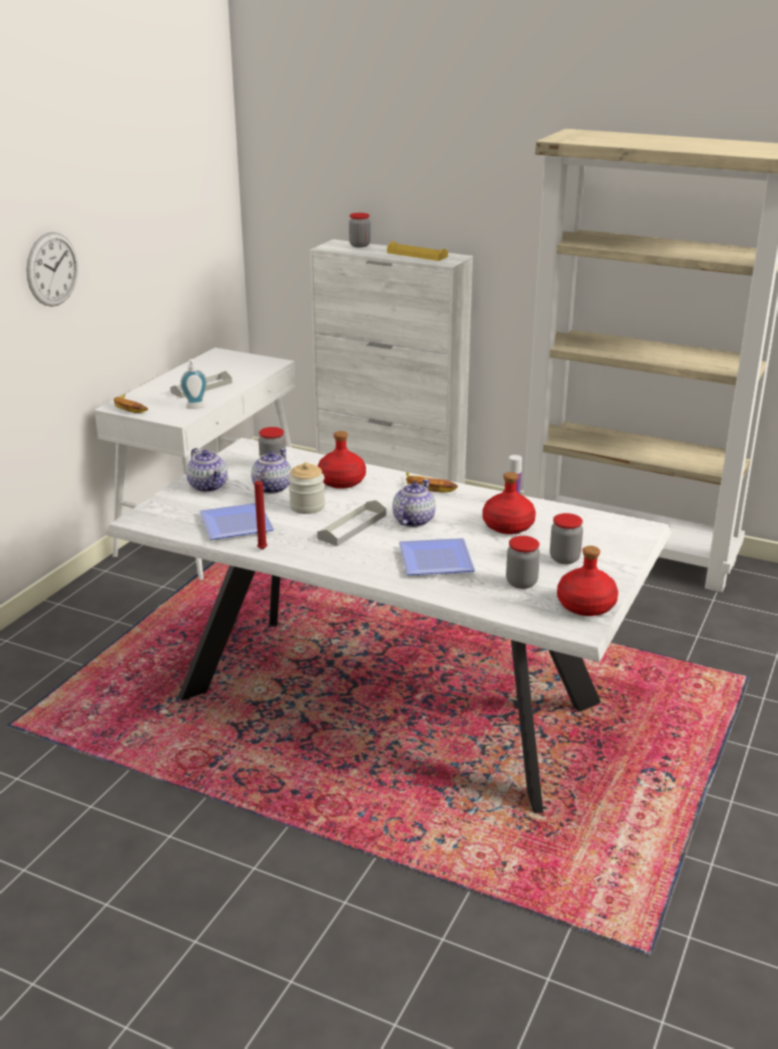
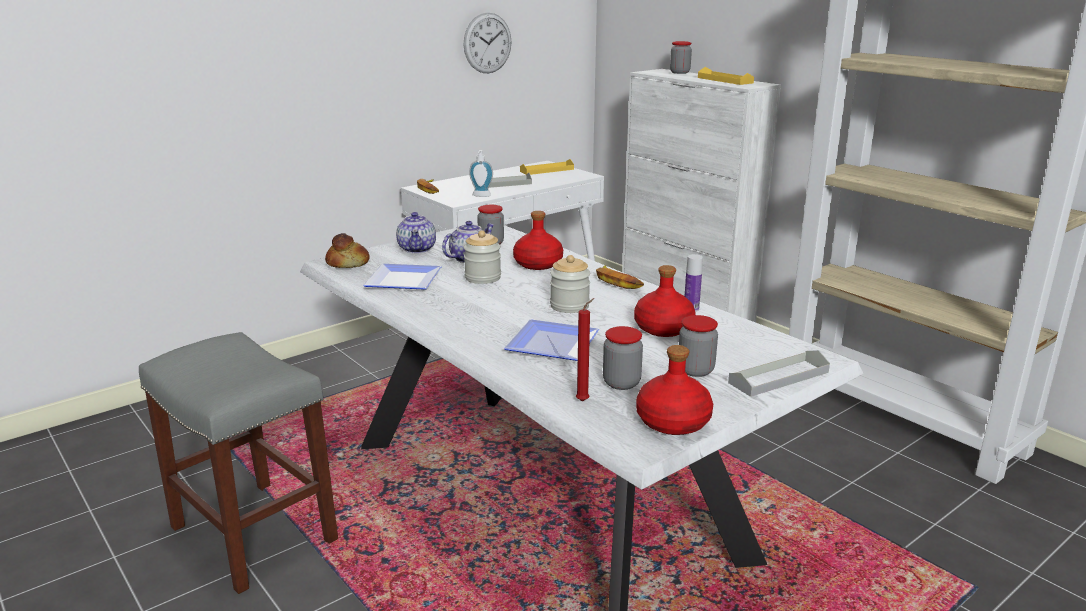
camera: 25 degrees right, 5 degrees down
wall clock [26,232,78,307] -> wall clock moved to [464,13,512,73]
red candle [254,471,267,550] -> red candle moved to [576,298,594,402]
grey tray [317,500,386,546] -> grey tray moved to [728,350,830,397]
teapot [392,479,436,527] -> jar [550,255,590,313]
none -> grey stool [139,332,338,594]
none -> bread [325,233,370,268]
none -> yellow tray [520,159,574,175]

